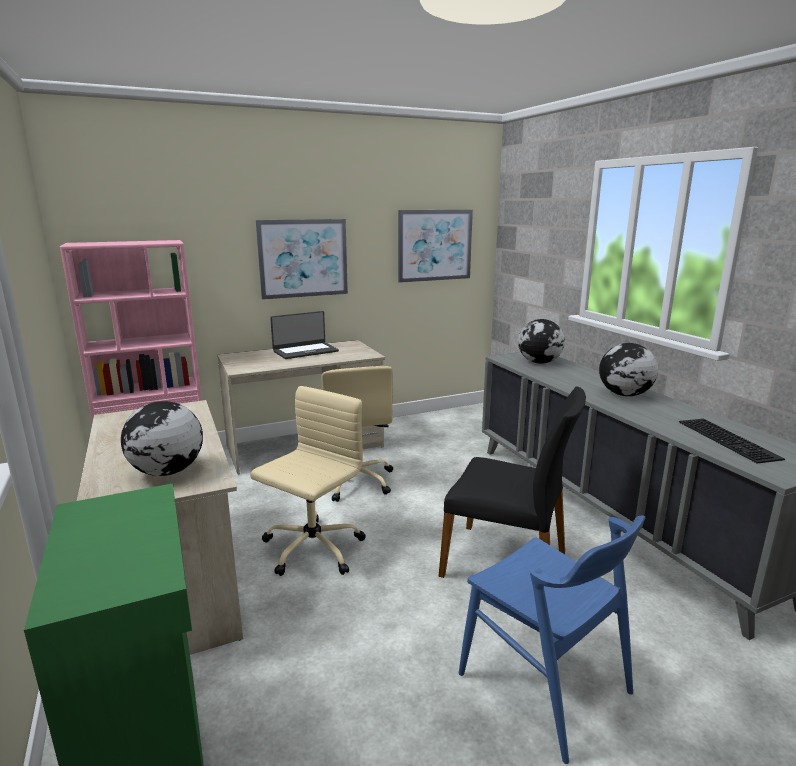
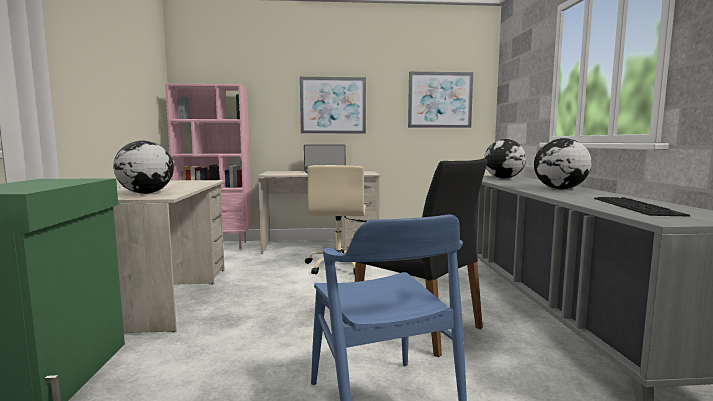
camera: 20 degrees right, 10 degrees down
beige office chair [250,386,366,576] -> none

